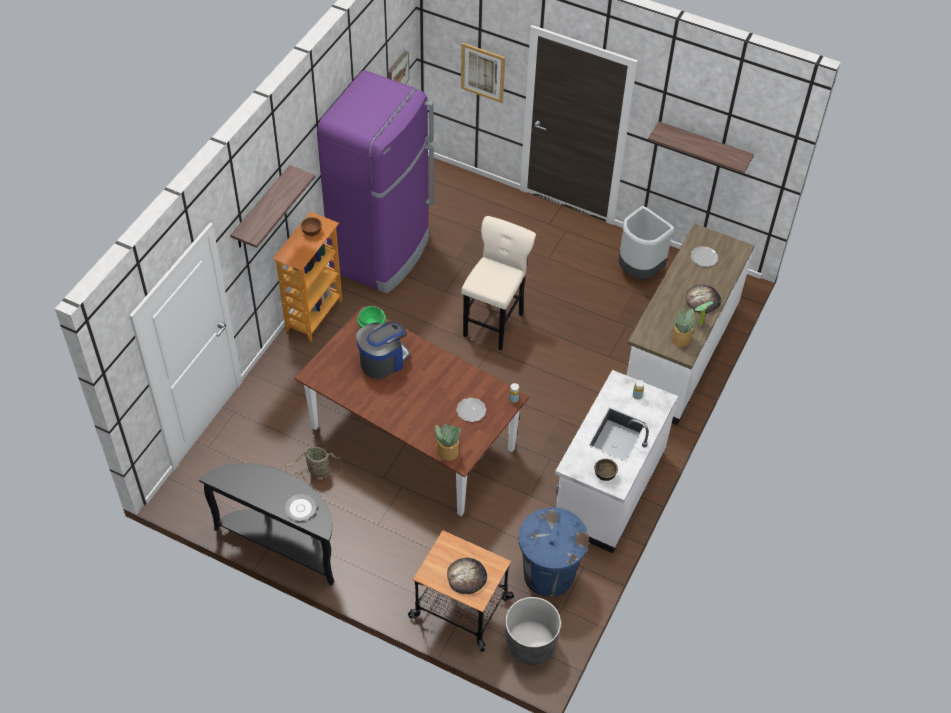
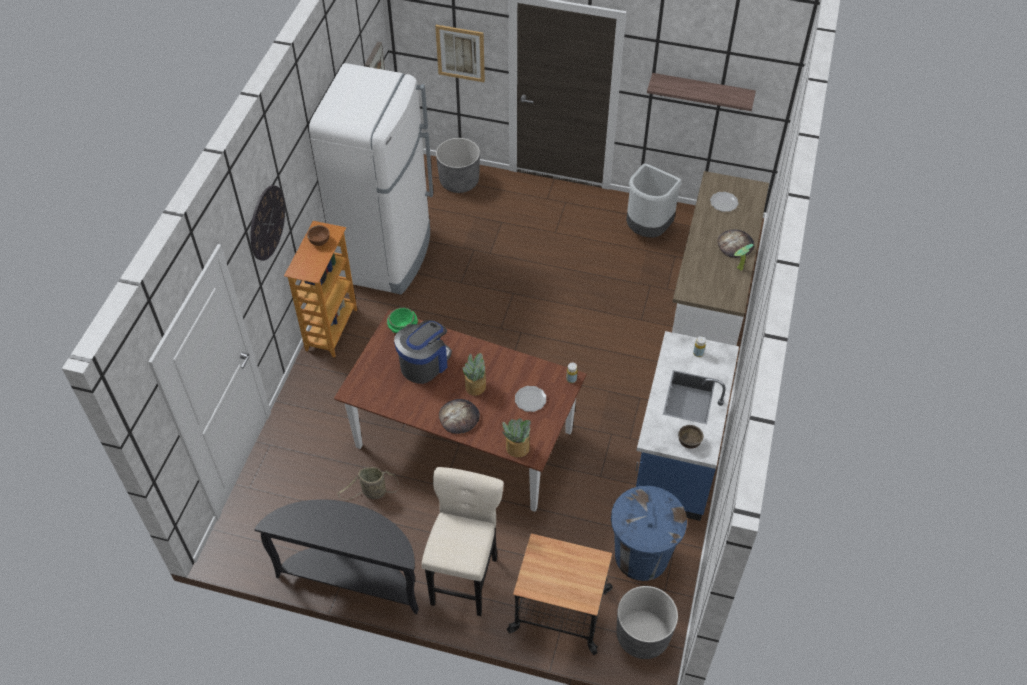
camera: 10 degrees left, 0 degrees up
shelf [230,165,315,248] -> wall clock [250,185,285,261]
plate [285,494,317,521] -> none
purple fridge [317,70,434,294] -> white fridge [309,63,433,295]
bread [447,558,487,594] -> bread moved to [439,399,480,434]
beige stool [461,216,536,350] -> beige stool moved to [422,467,504,616]
white counter [555,370,678,553] -> blue counter [636,331,739,521]
potted plant [672,308,695,347] -> potted plant moved to [463,353,486,396]
none -> grey planter [436,138,480,193]

